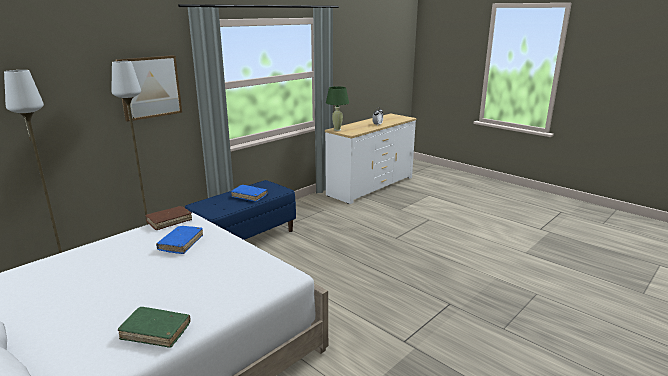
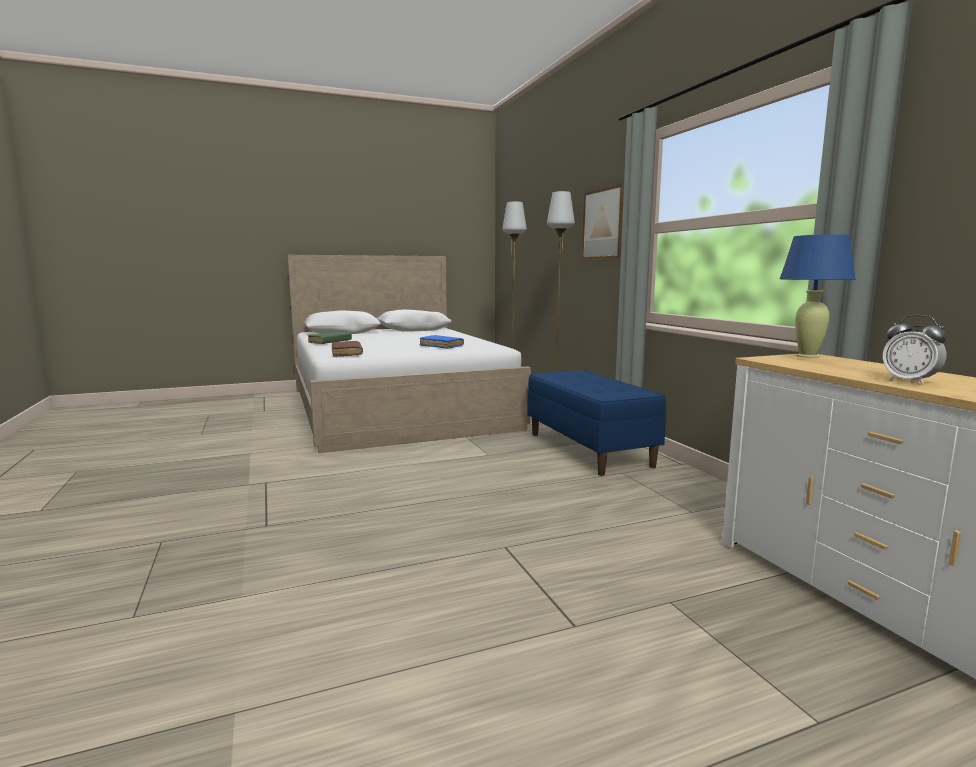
camera: 115 degrees right, 10 degrees down
brown book [145,206,192,230] -> brown book moved to [332,341,363,357]
blue book [231,185,267,202] -> none
green table lamp [326,86,349,131] -> blue table lamp [780,234,856,358]

